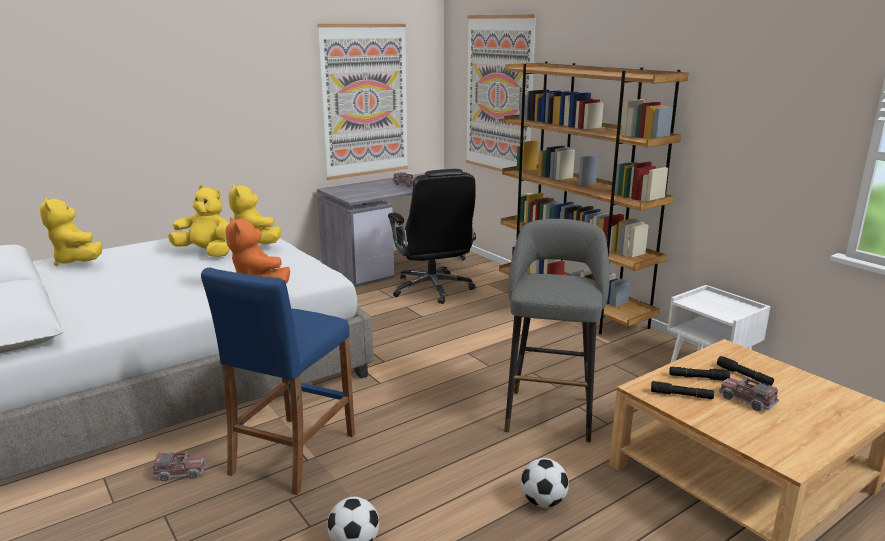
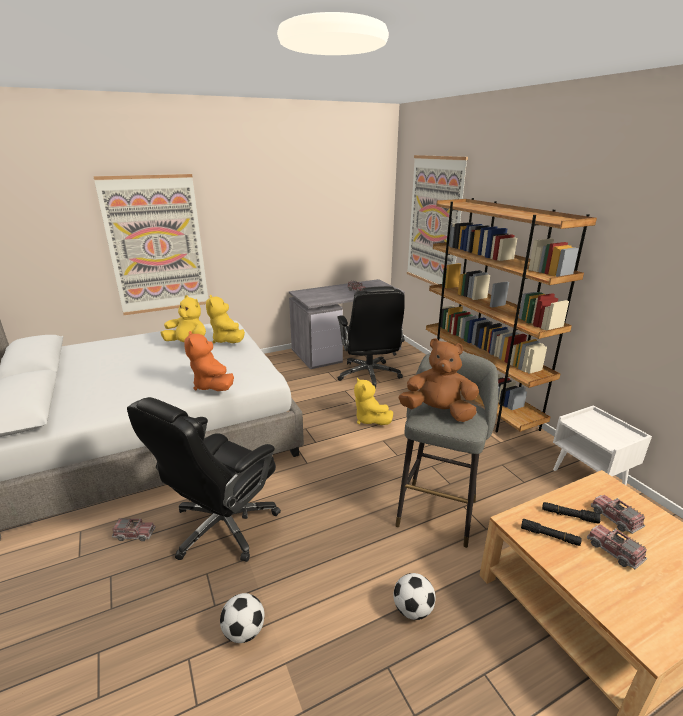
camera: 10 degrees right, 5 degrees up
yellow plush toy [40,198,103,266] -> yellow plush toy moved to [354,377,393,425]
blue stool [201,267,355,495] -> black office chair [127,397,281,562]
picture [317,24,408,180] -> picture moved to [93,174,208,315]
black flashlight [717,356,774,386] -> toy truck [591,495,645,534]
none -> brown plush toy [398,338,479,422]

